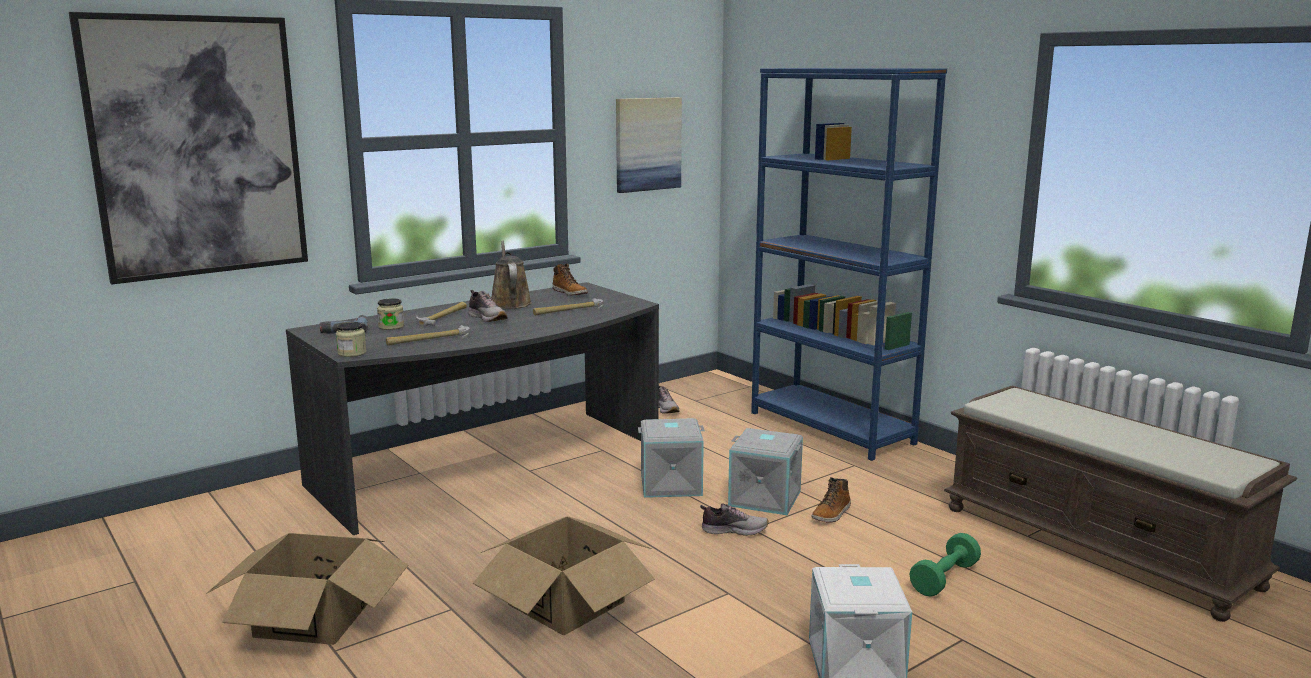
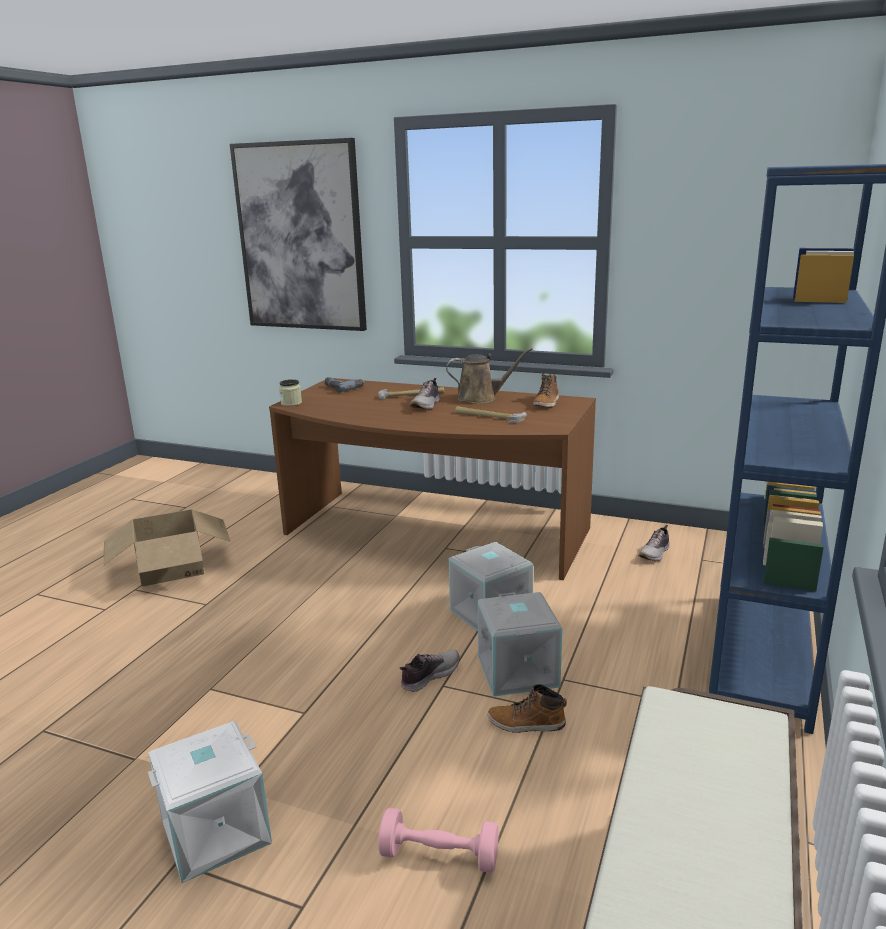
camera: 60 degrees right, 5 degrees up
grey desk [286,282,659,535] -> brown desk [269,378,596,580]
jar [377,298,404,330] -> none
hammer [386,325,470,346] -> none
cardboard box [473,516,655,635] -> none
brown watering can [491,241,532,309] -> brown watering can turned 45 degrees clockwise [446,348,533,404]
picture [616,97,682,193] -> none
shoe [700,503,769,536] -> shoe turned 105 degrees counterclockwise [400,650,460,692]
green dumbbell [910,533,981,597] -> pink dumbbell [378,808,499,873]

